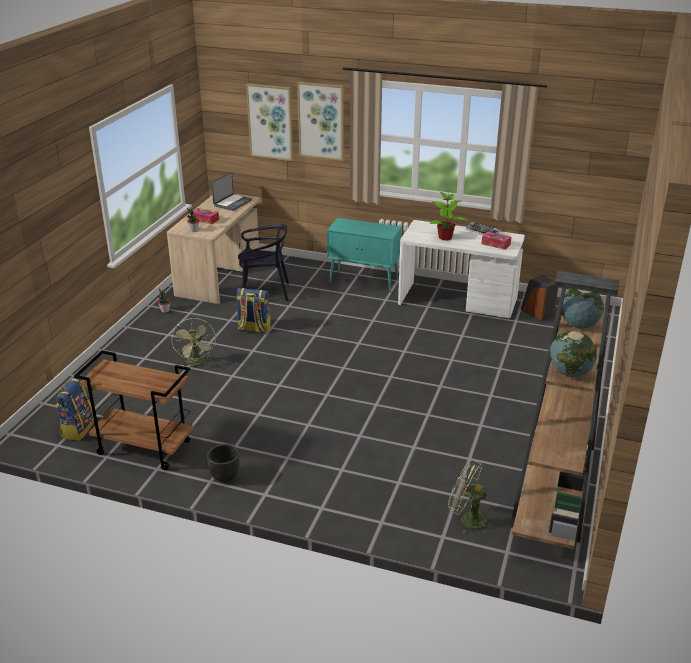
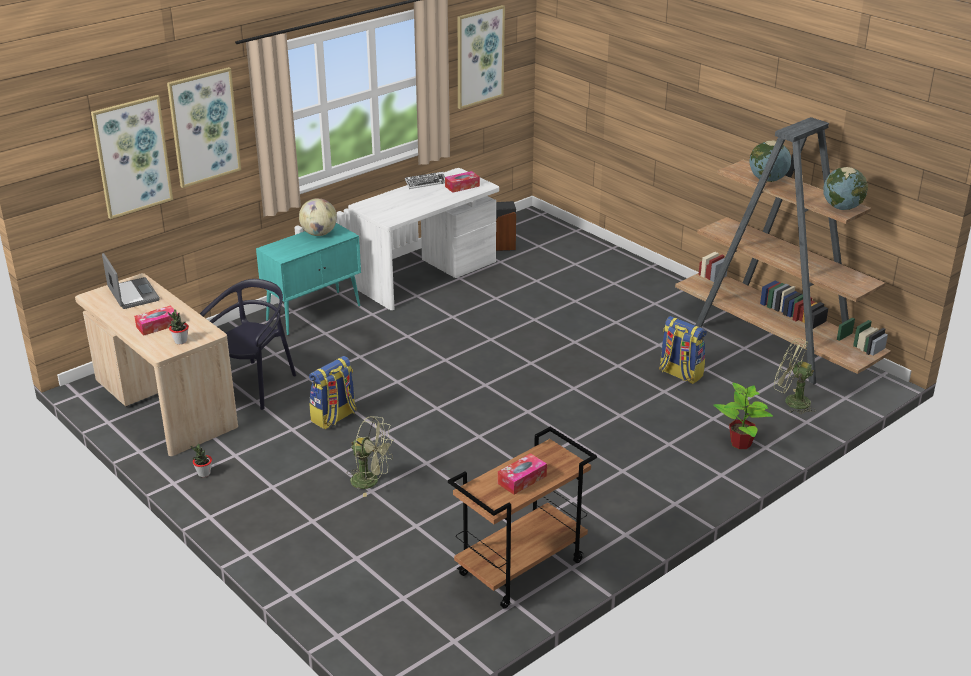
camera: 60 degrees left, 0 degrees up
backpack [55,378,94,440] -> backpack moved to [659,316,707,384]
black planter [207,444,239,482] -> none
potted plant [430,192,469,241] -> potted plant moved to [713,382,773,449]
green fan [448,460,491,536] -> green fan turned 60 degrees clockwise [774,338,816,414]
none -> globe [299,198,337,236]
none -> picture [458,5,505,109]
none -> tissue box [498,453,547,495]

